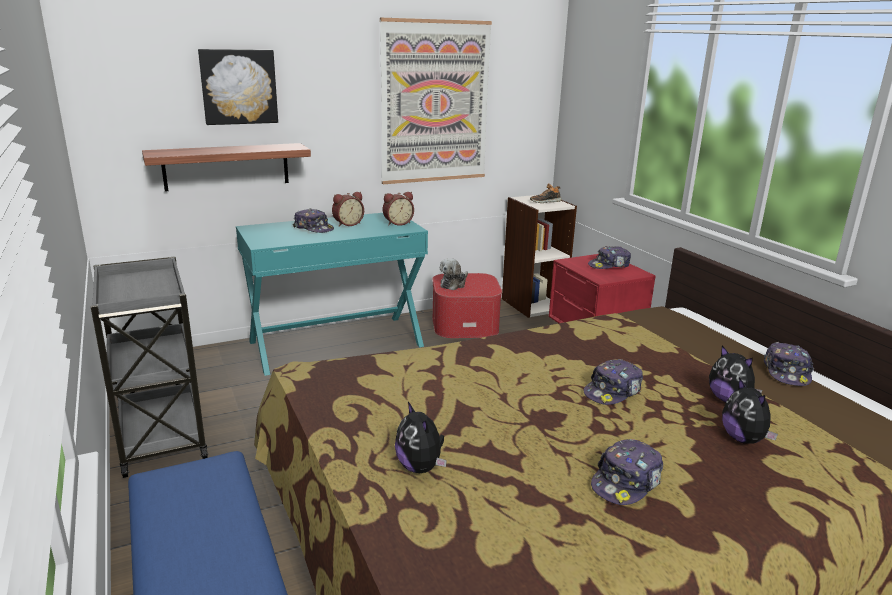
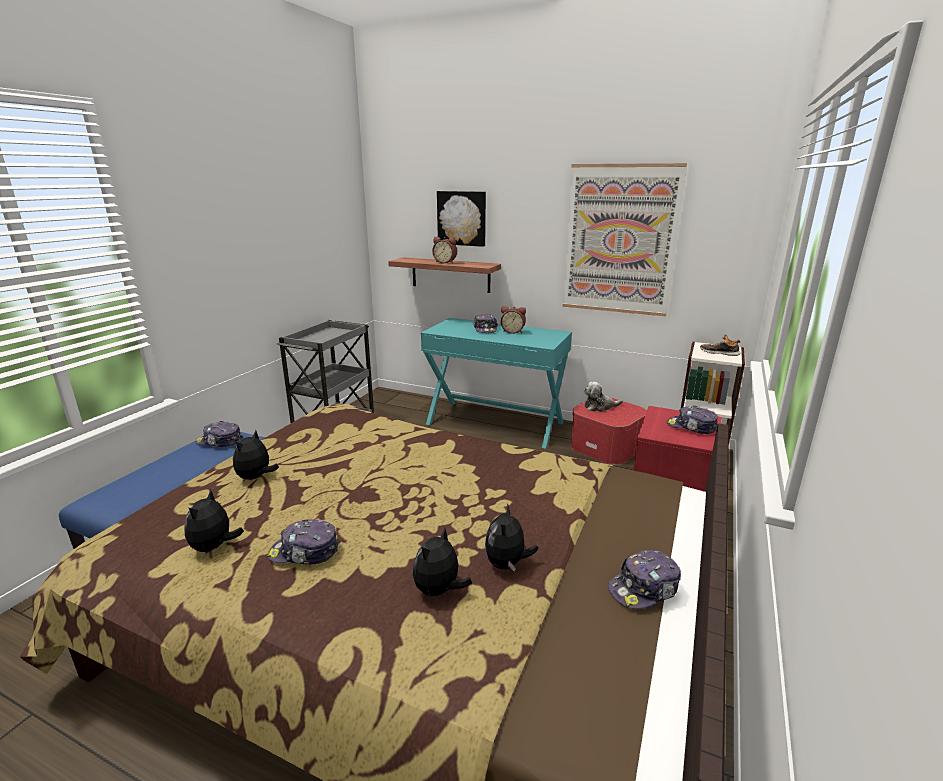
camera: 50 degrees right, 0 degrees up
alarm clock [383,192,414,226] -> alarm clock moved to [432,237,457,264]
cap [584,359,643,405] -> cap moved to [195,421,243,447]
none -> plush toy [184,489,244,552]

